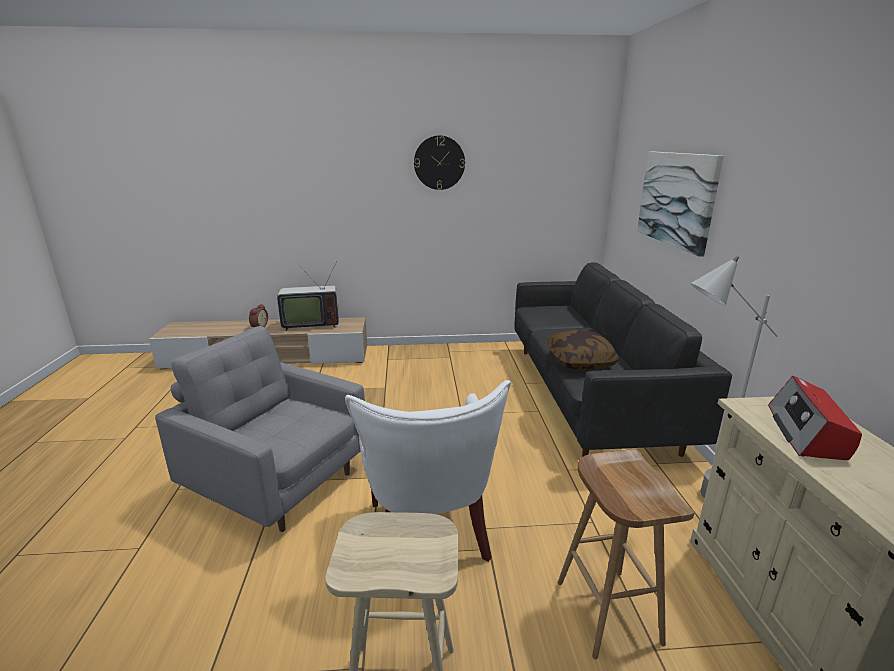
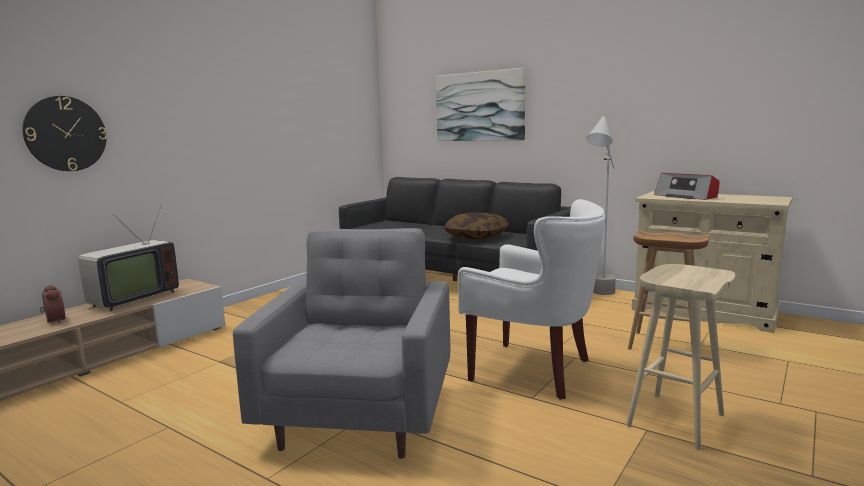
camera: 50 degrees left, 10 degrees down
grey armchair [155,326,365,532] -> grey armchair turned 120 degrees clockwise [233,228,451,459]
wall clock [414,135,465,190] -> wall clock moved to [22,96,107,171]

